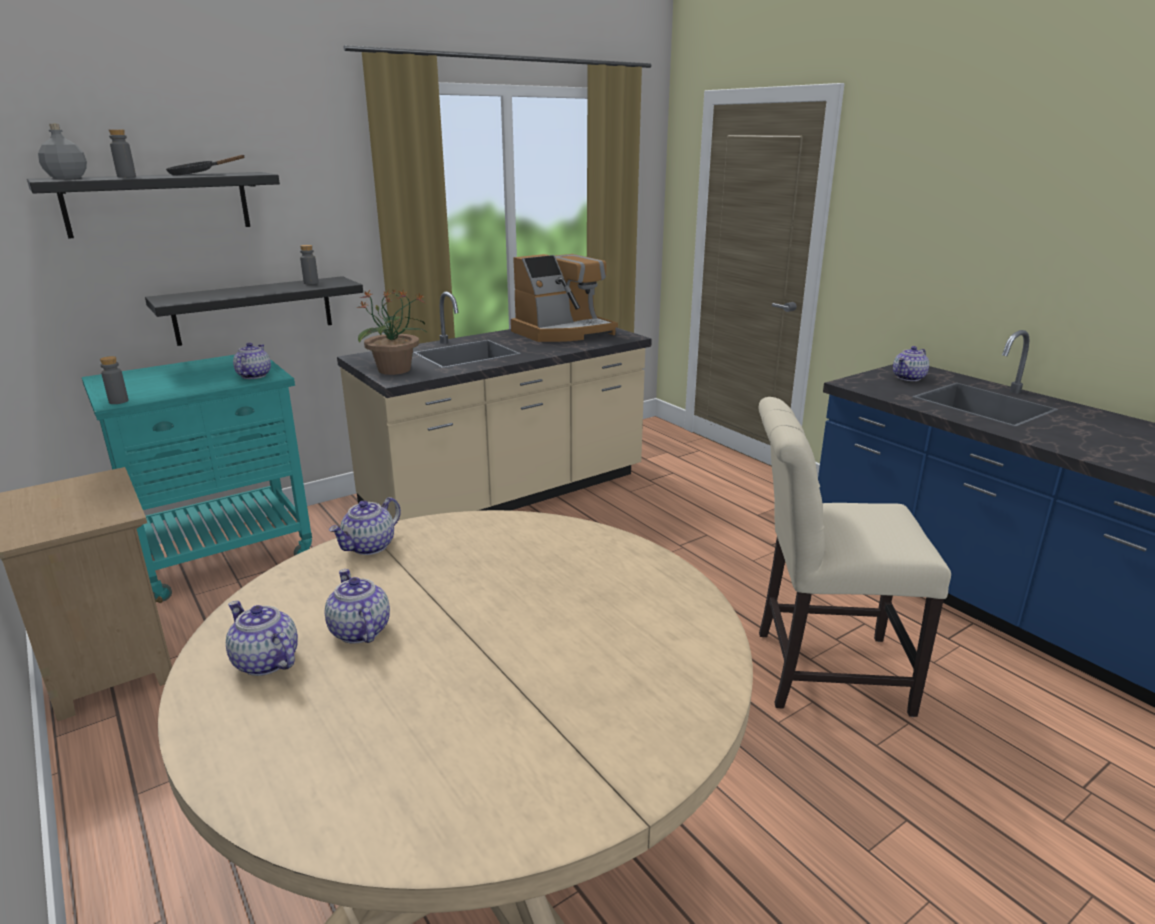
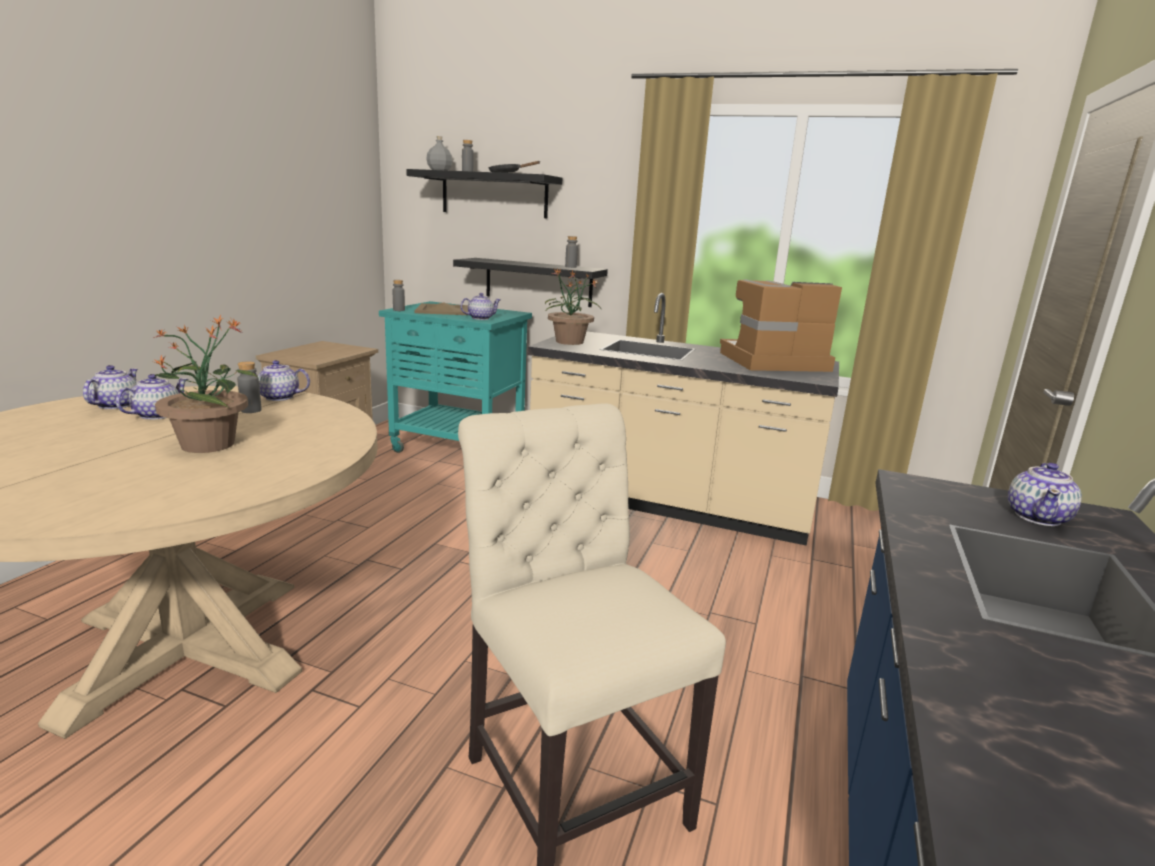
camera: 55 degrees right, 5 degrees down
coffee machine [511,254,618,342] -> coffee machine turned 150 degrees clockwise [720,280,842,372]
teapot [893,346,929,381] -> teapot turned 75 degrees counterclockwise [1008,463,1082,526]
none -> potted plant [153,315,259,453]
none -> grey bottle [237,361,262,413]
none -> beige tray [414,302,468,315]

